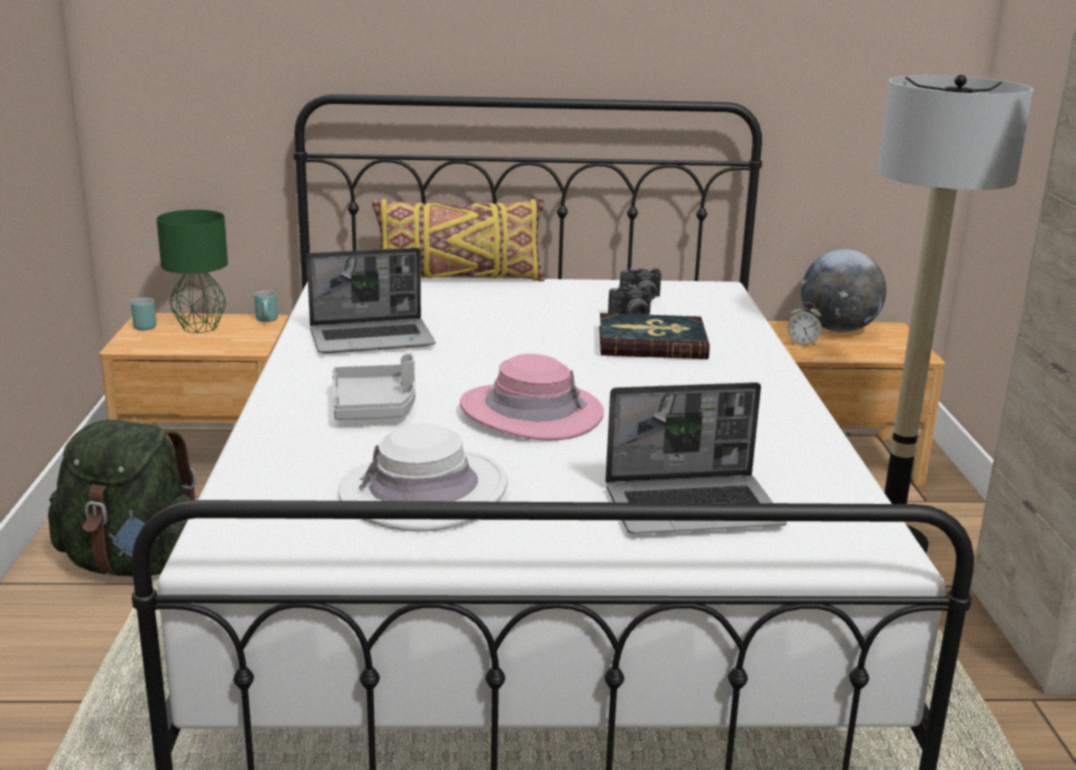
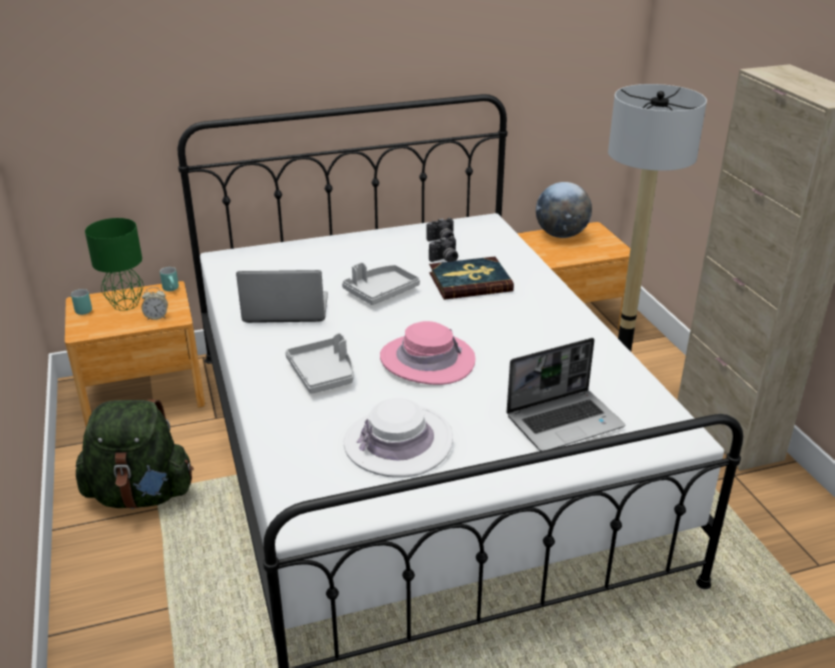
camera: 15 degrees left, 10 degrees up
laptop [307,248,436,353] -> laptop turned 150 degrees counterclockwise [236,270,328,323]
yellow pillow [372,198,545,281] -> none
alarm clock [788,302,822,346] -> alarm clock moved to [142,287,168,320]
none -> grey tray [342,262,420,305]

